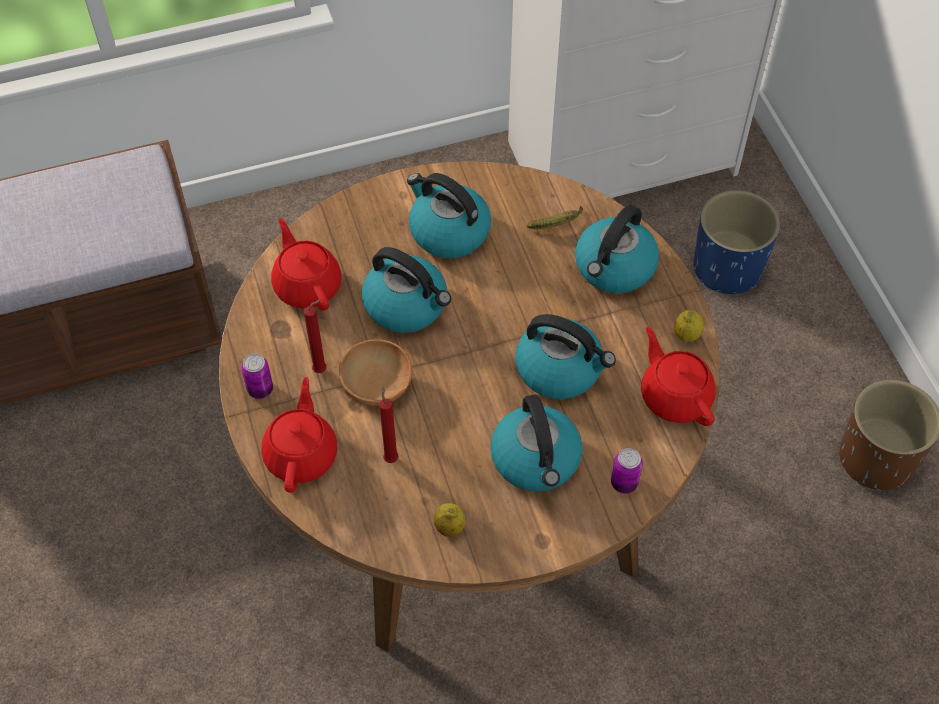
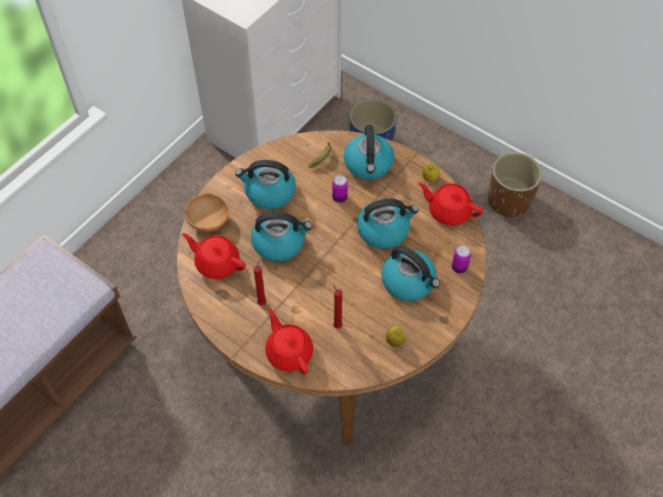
camera: 35 degrees left, 0 degrees up
can [241,353,273,399] -> can moved to [332,175,348,203]
brown bowl [339,339,412,406] -> brown bowl moved to [185,193,229,232]

